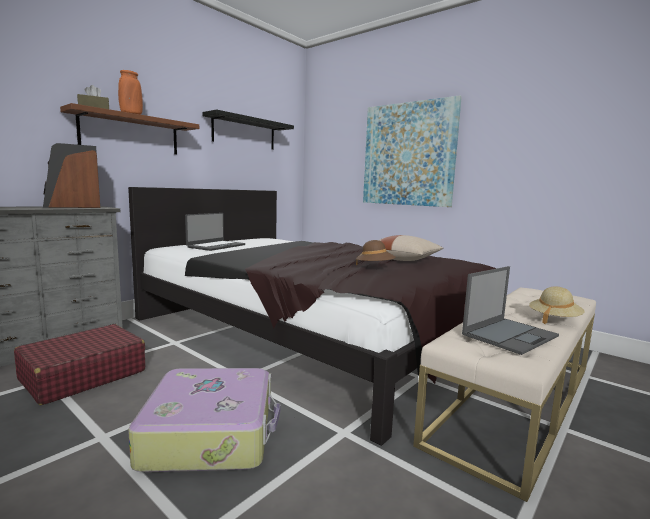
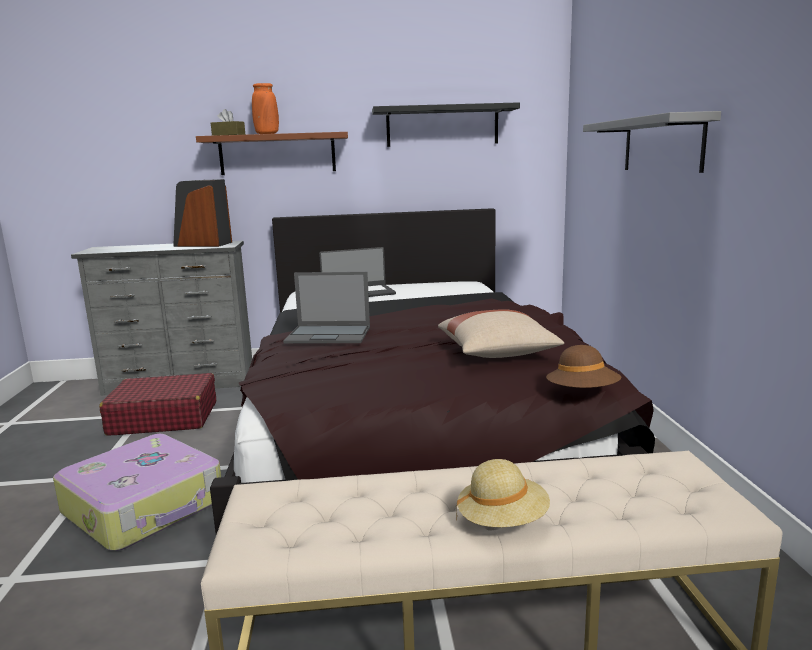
camera: 45 degrees right, 5 degrees up
brown hat [356,240,396,266] -> brown hat moved to [546,345,621,388]
picture [363,95,462,207] -> grey shelf [583,111,721,173]
laptop [462,266,559,355] -> laptop moved to [283,272,370,343]

